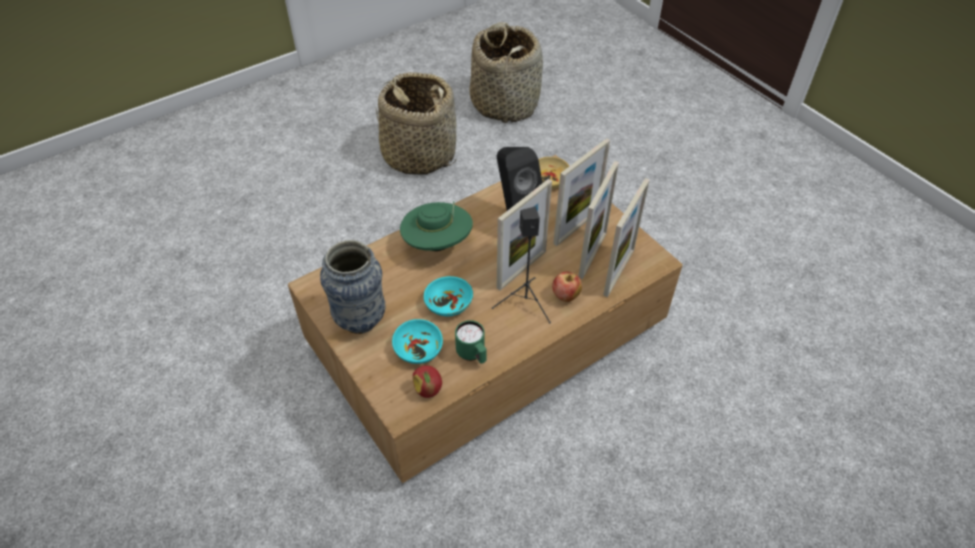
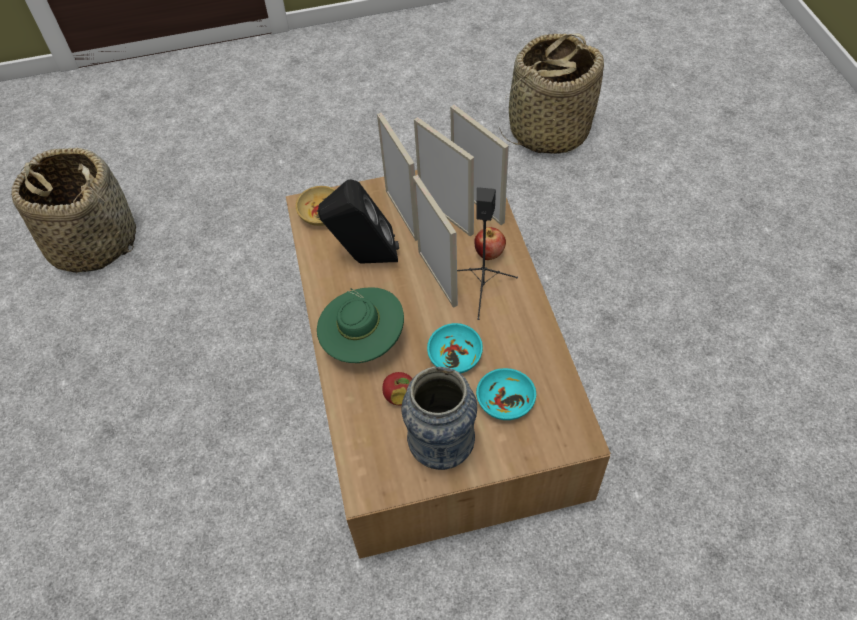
camera: 65 degrees left, 5 degrees up
basket [376,72,457,175] -> basket moved to [499,33,604,154]
apple [413,365,442,398] -> apple moved to [382,372,412,405]
green mug [455,320,486,364] -> none

